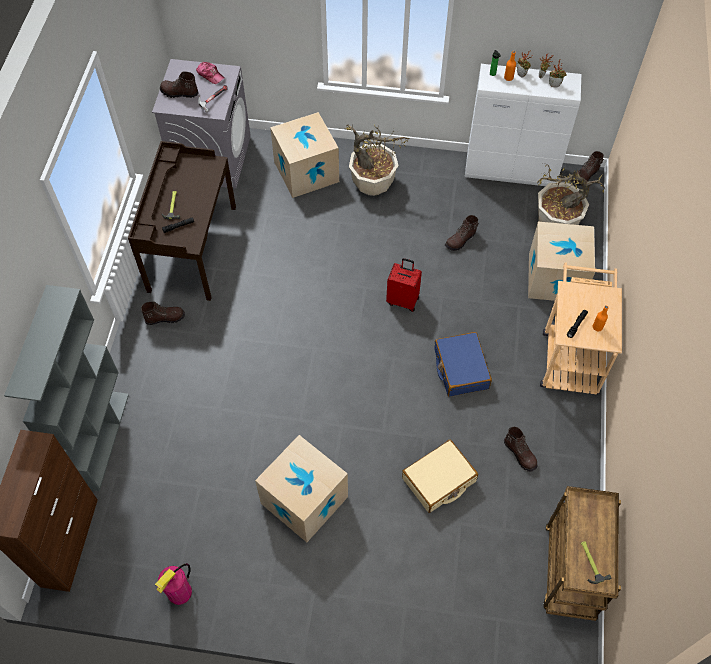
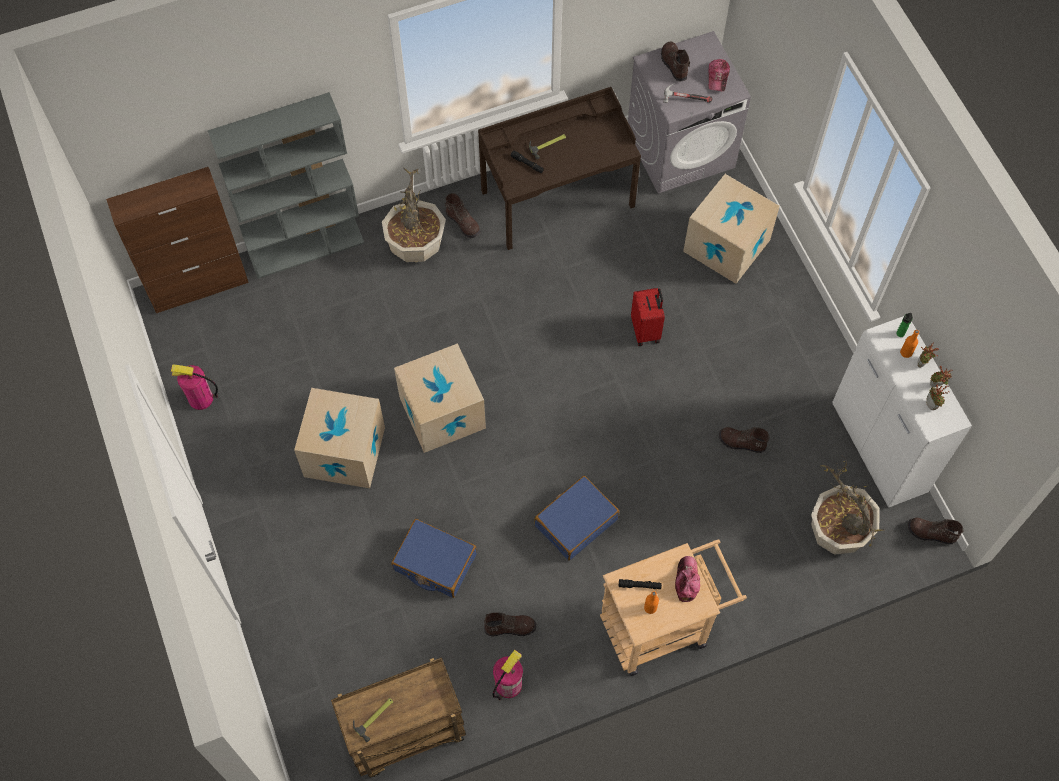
camera: 60 degrees right, 5 degrees up
potted plant [346,124,410,196] -> potted plant moved to [382,168,446,262]
red suitcase [386,258,422,312] -> red suitcase moved to [631,288,665,346]
beige suitcase [402,440,478,513] -> blue suitcase [391,519,477,598]
brown boot [504,426,538,472] -> brown boot turned 120 degrees counterclockwise [484,612,537,637]
cardboard box [528,222,595,301] -> cardboard box moved to [394,343,486,453]
none -> fire extinguisher [492,650,523,701]
none -> cap [675,556,700,602]

